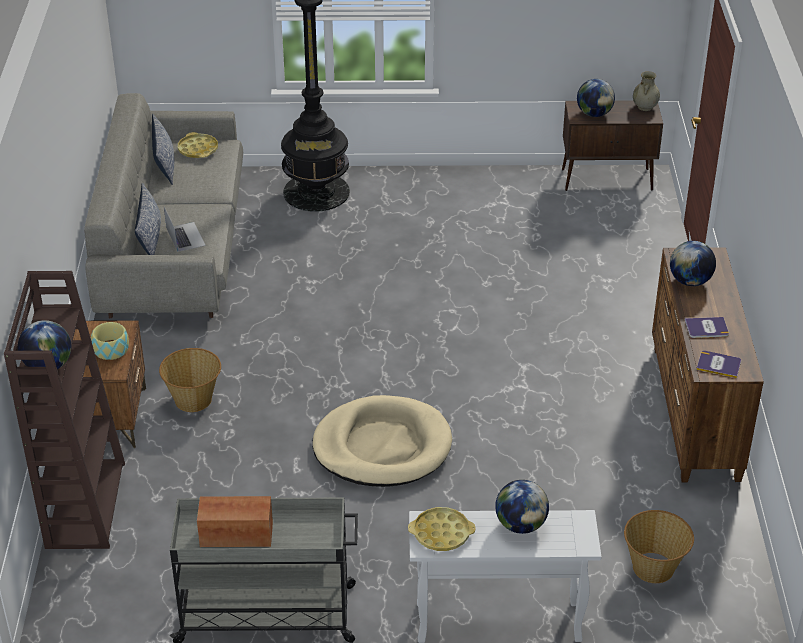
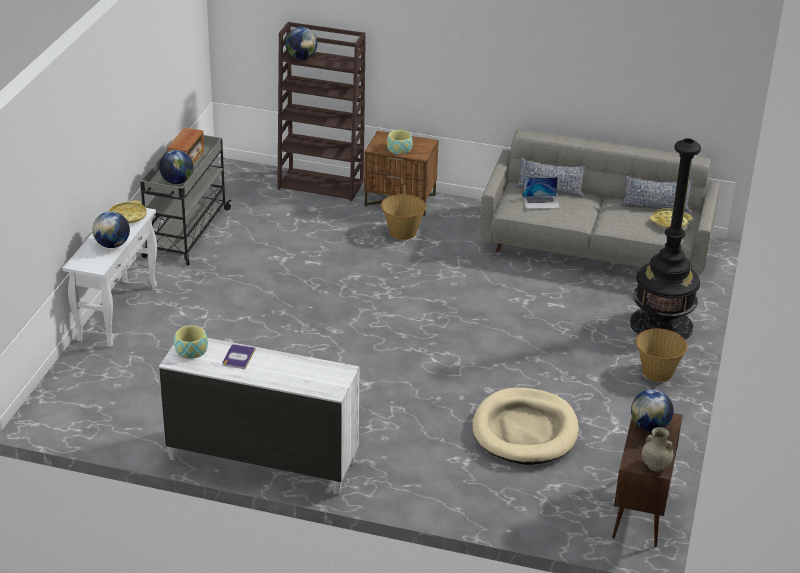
camera: 105 degrees right, 5 degrees down
beige dog bed [312,395,452,487] -> beige dog bed moved to [472,388,579,465]
basket [624,510,694,583] -> basket moved to [636,329,688,382]
brown dresser [652,248,764,482] -> white dresser [159,338,360,495]
globe [670,241,716,286] -> globe moved to [159,150,193,184]
book [696,351,741,378] -> bowl [174,325,208,359]

